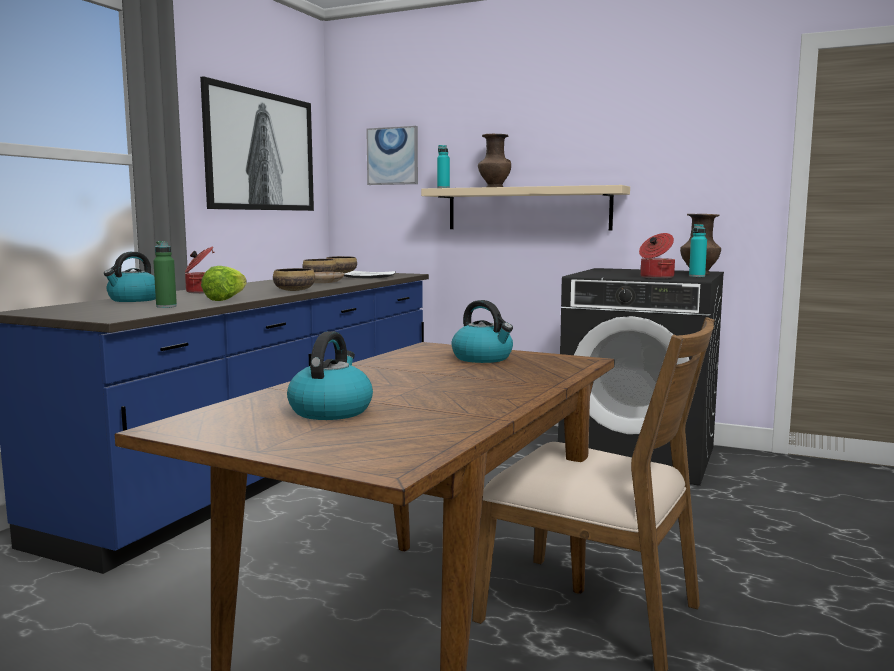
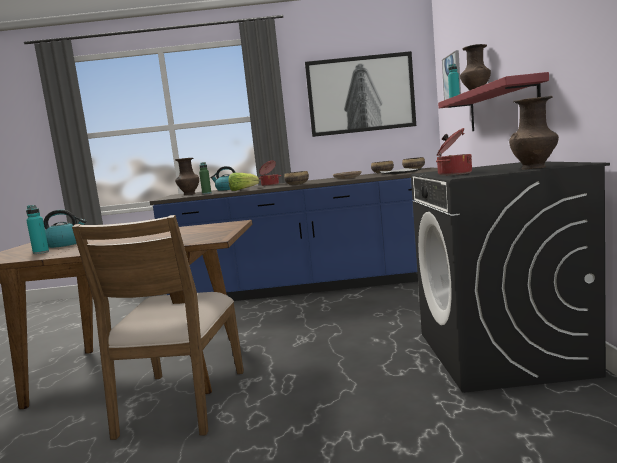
camera: 65 degrees right, 0 degrees up
beige shelf [421,185,630,230] -> red shelf [438,72,549,131]
kettle [451,300,513,363] -> none
turquoise bottle [689,224,707,277] -> turquoise bottle moved to [26,205,49,254]
none -> brown vase [175,158,199,195]

